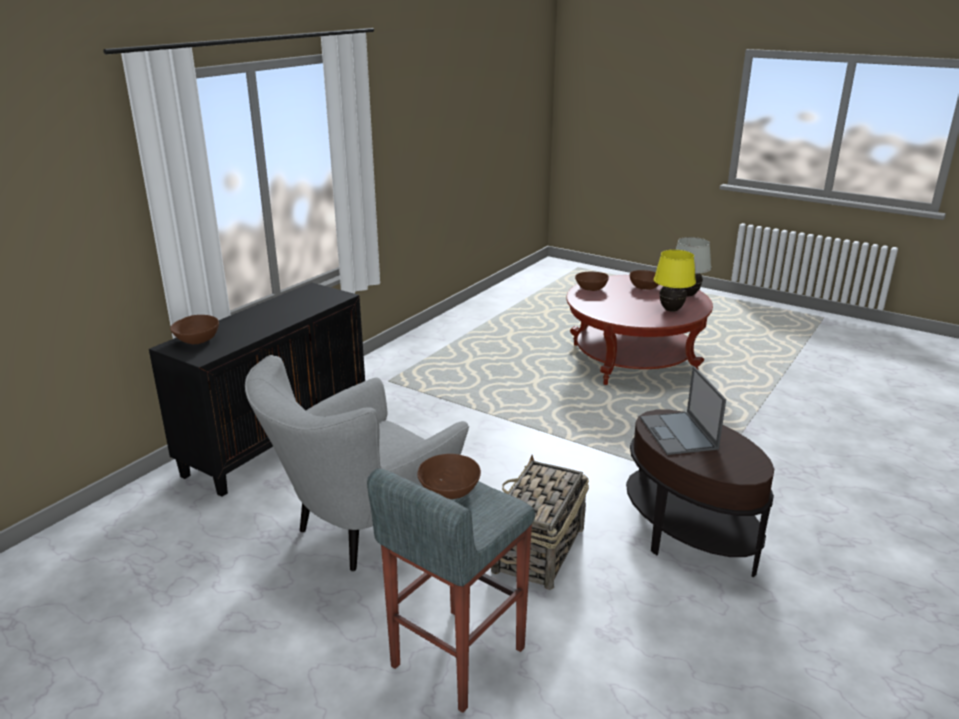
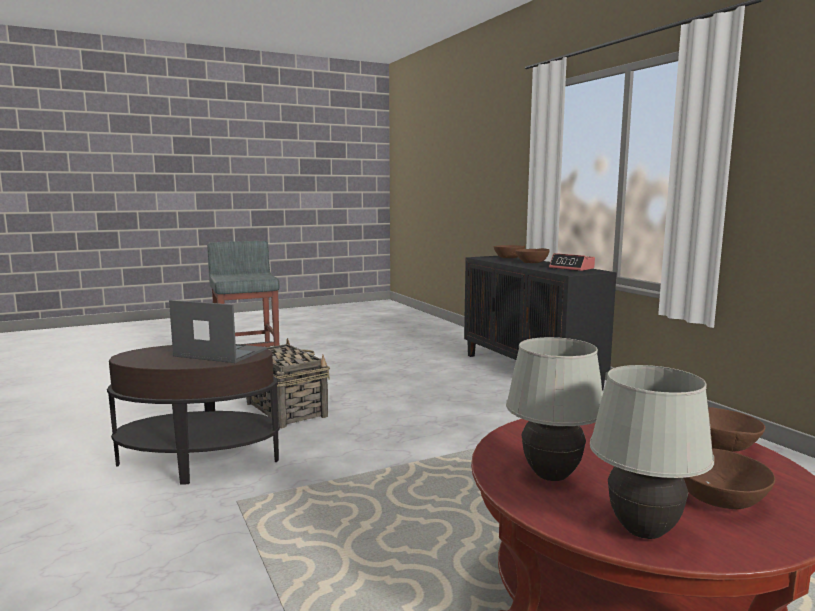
camera: 120 degrees right, 15 degrees down
grey armchair [245,355,469,572] -> none
brown bowl [417,454,481,499] -> brown bowl moved to [515,248,550,263]
yellow table lamp [654,250,696,312] -> white table lamp [506,337,603,481]
none -> alarm clock [549,253,595,271]

